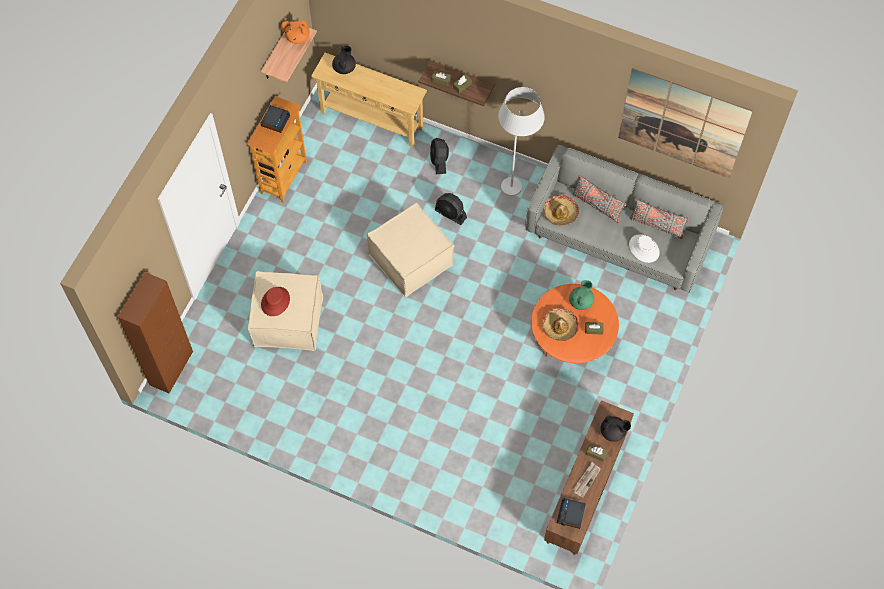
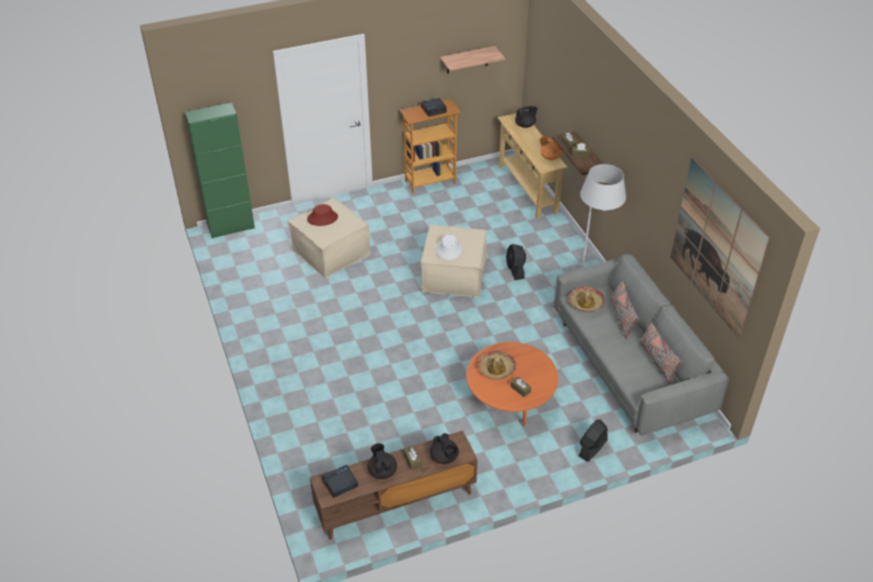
camera: 45 degrees right, 20 degrees down
brown cabinet [118,272,193,393] -> green cabinet [185,103,255,239]
orange teapot [281,19,310,44] -> orange teapot moved to [540,136,562,160]
black fan [430,138,449,174] -> black fan moved to [578,419,608,462]
green teapot [569,280,594,310] -> none
newspaper [573,462,601,498] -> black teapot [368,443,397,479]
white hat [629,234,660,263] -> white hat moved to [436,234,462,260]

